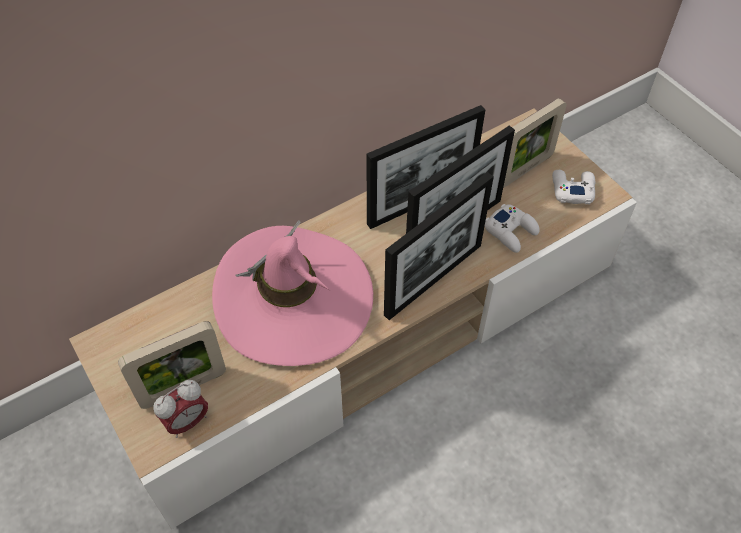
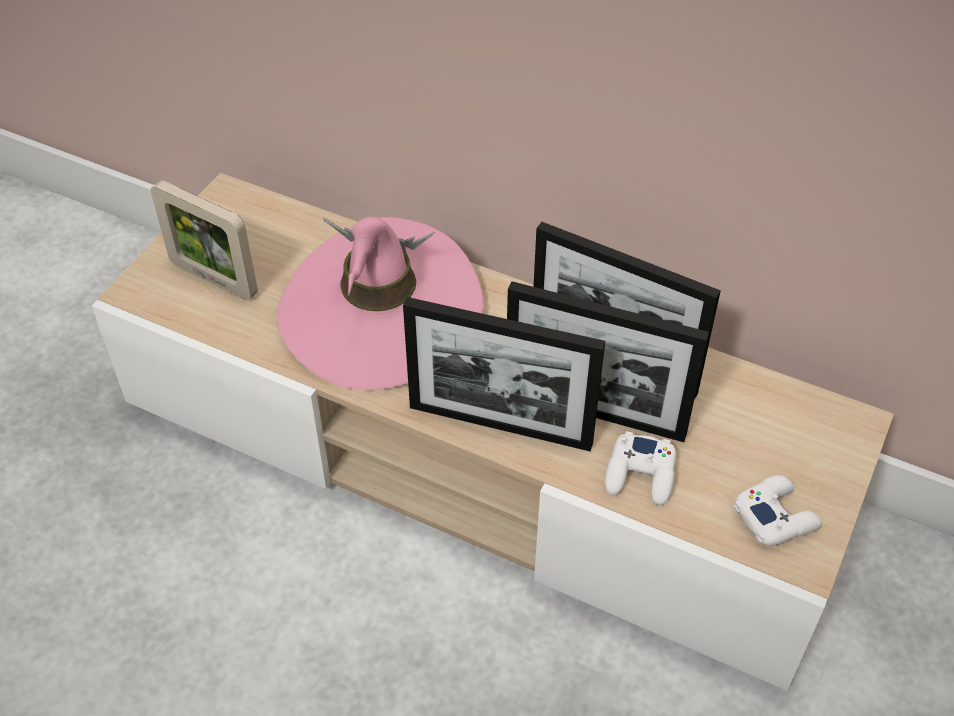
camera: 60 degrees right, 5 degrees down
alarm clock [153,380,208,438] -> none
picture frame [504,98,567,187] -> none

